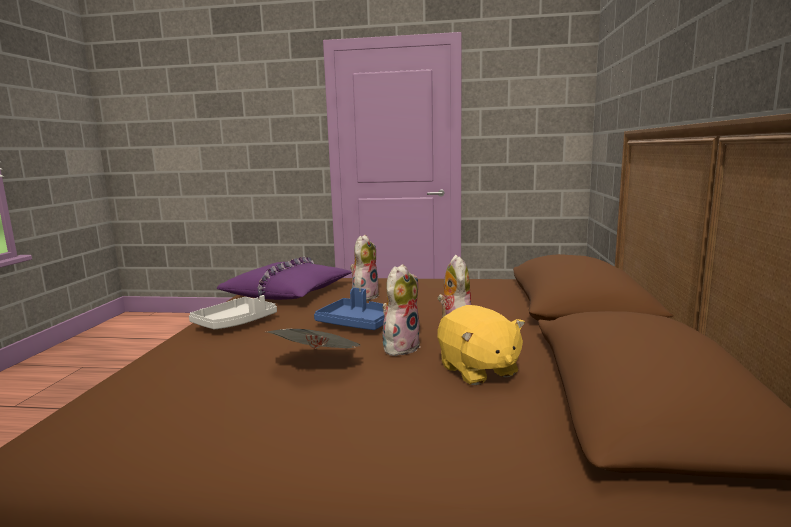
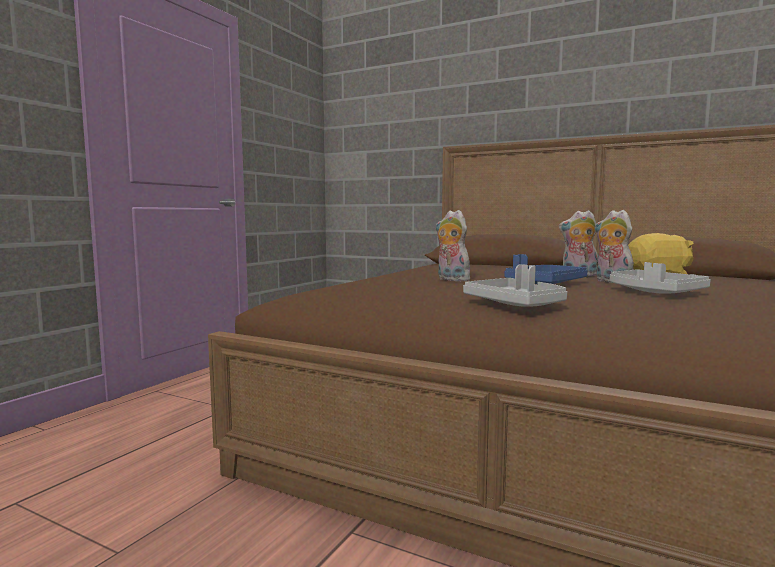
camera: 70 degrees left, 5 degrees down
purple pillow [216,257,352,300] -> none
newspaper [267,329,360,349] -> grey tray [610,262,711,294]

